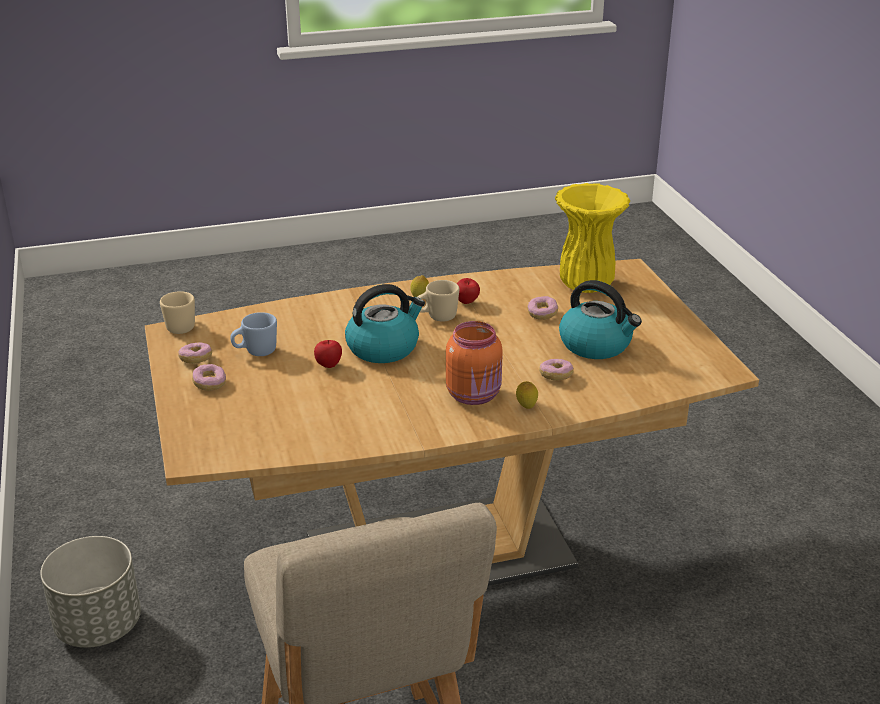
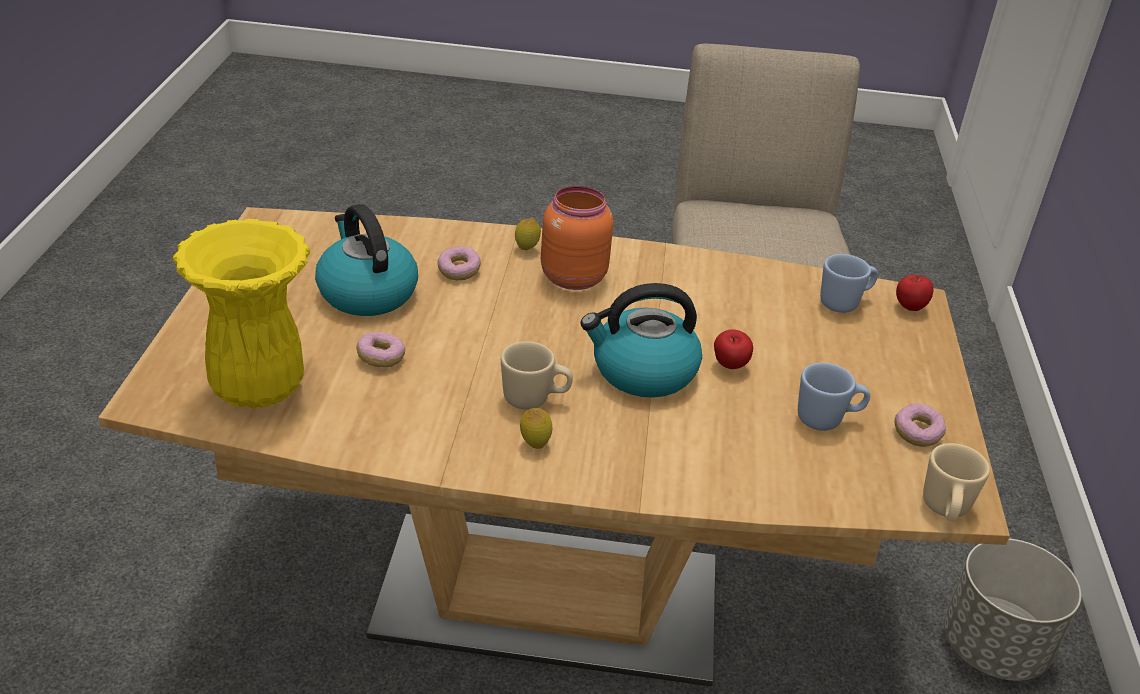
camera: 160 degrees left, 5 degrees up
donut [192,364,226,391] -> none
apple [457,278,480,304] -> apple moved to [896,275,934,311]
none -> blue mug [820,254,878,313]

